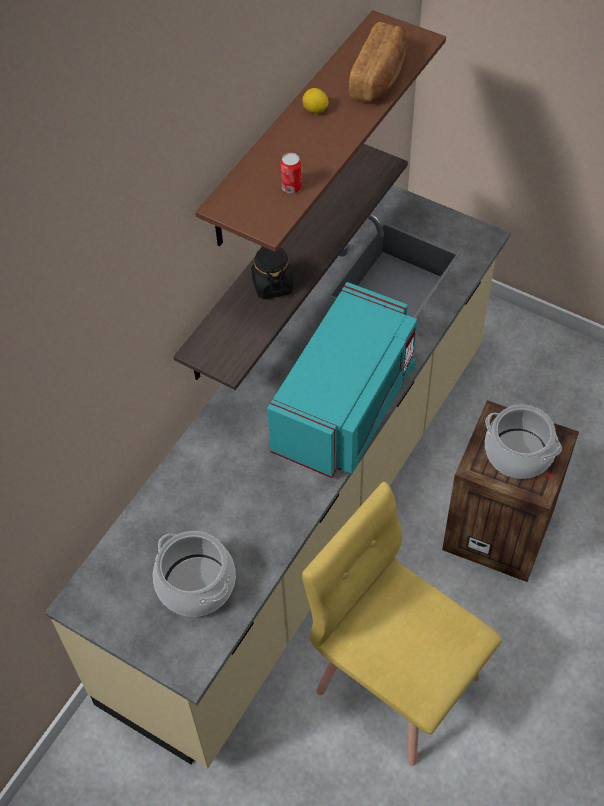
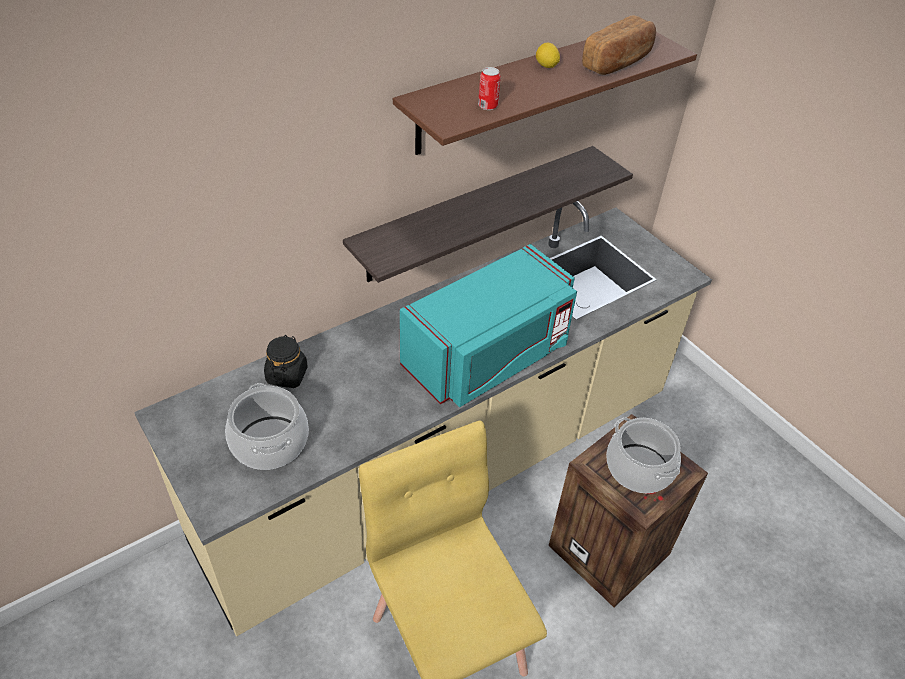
camera: 20 degrees right, 10 degrees down
black jar [251,246,294,299] -> black jar moved to [264,335,308,388]

